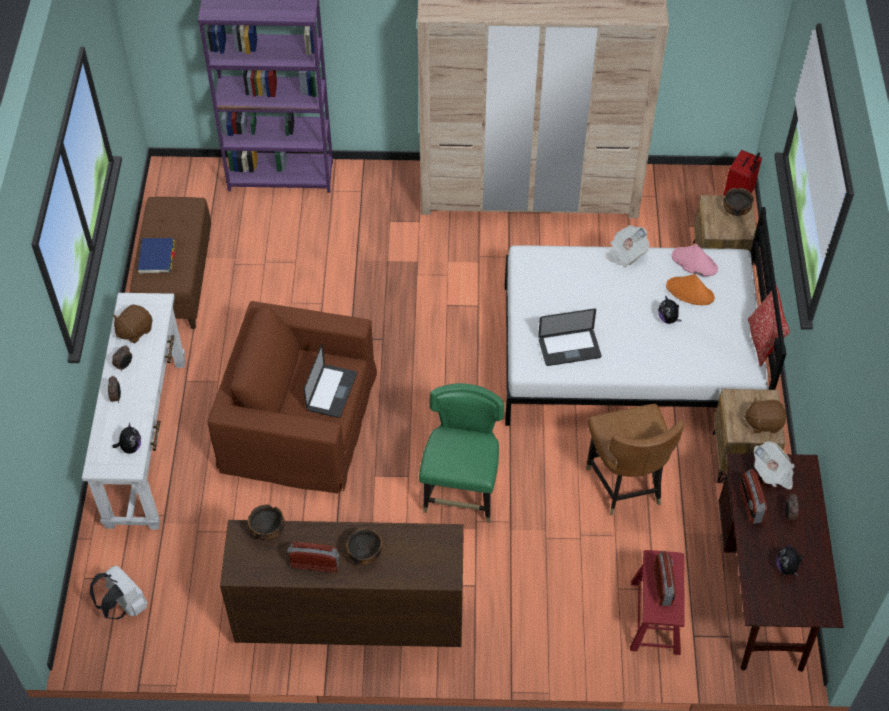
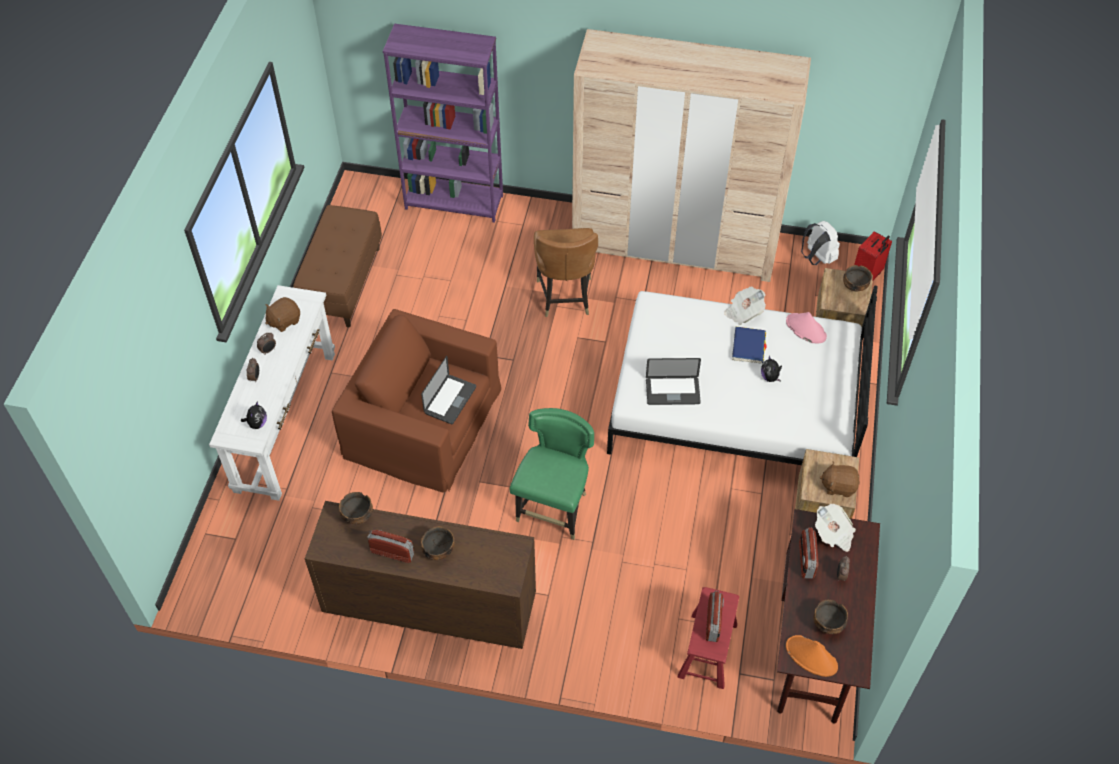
camera: 10 degrees right, 0 degrees up
white backpack [90,566,148,619] -> white backpack moved to [801,221,840,265]
blue book [137,238,175,273] -> blue book moved to [732,327,766,364]
brown chair [586,404,684,515] -> brown chair moved to [534,228,598,317]
orange hat [666,274,715,305] -> orange hat moved to [786,635,838,677]
pillow [748,285,790,366] -> none
plush toy [776,543,803,576] -> bowl [813,600,848,634]

